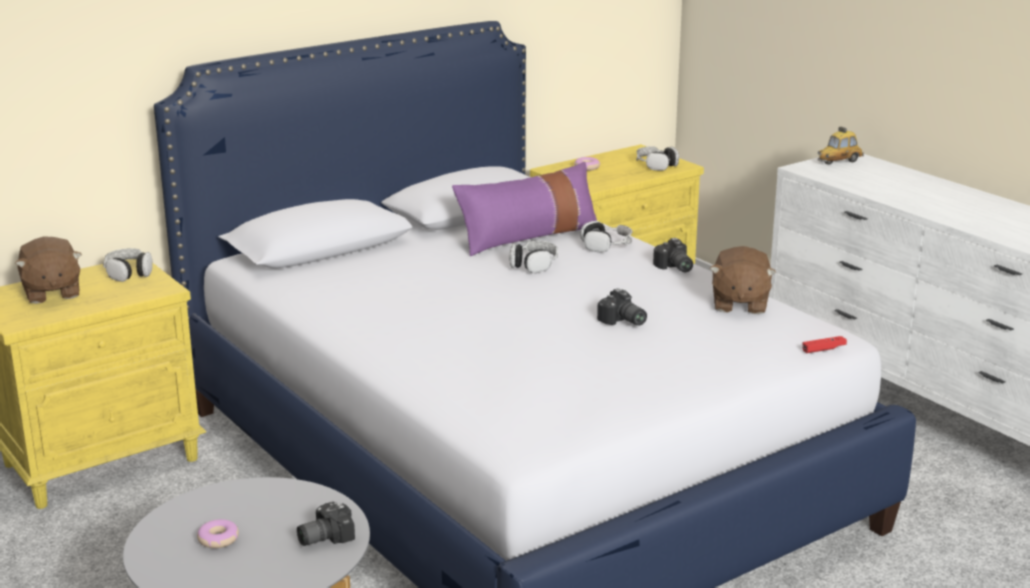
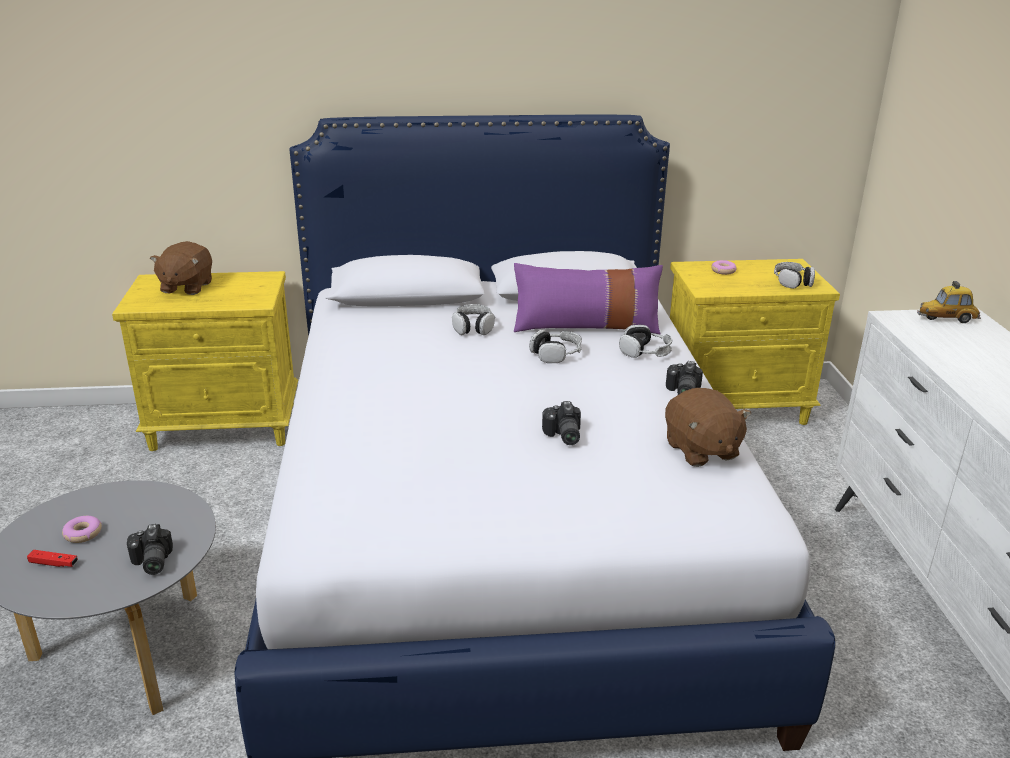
camera: 30 degrees right, 5 degrees up
headphones [103,248,153,282] -> headphones moved to [452,304,495,335]
camera [297,501,355,546] -> camera turned 105 degrees counterclockwise [127,524,173,575]
brown plush toy [710,246,776,314] -> brown plush toy turned 60 degrees counterclockwise [665,388,751,467]
red game controller [802,336,847,353] -> red game controller moved to [27,550,78,567]

